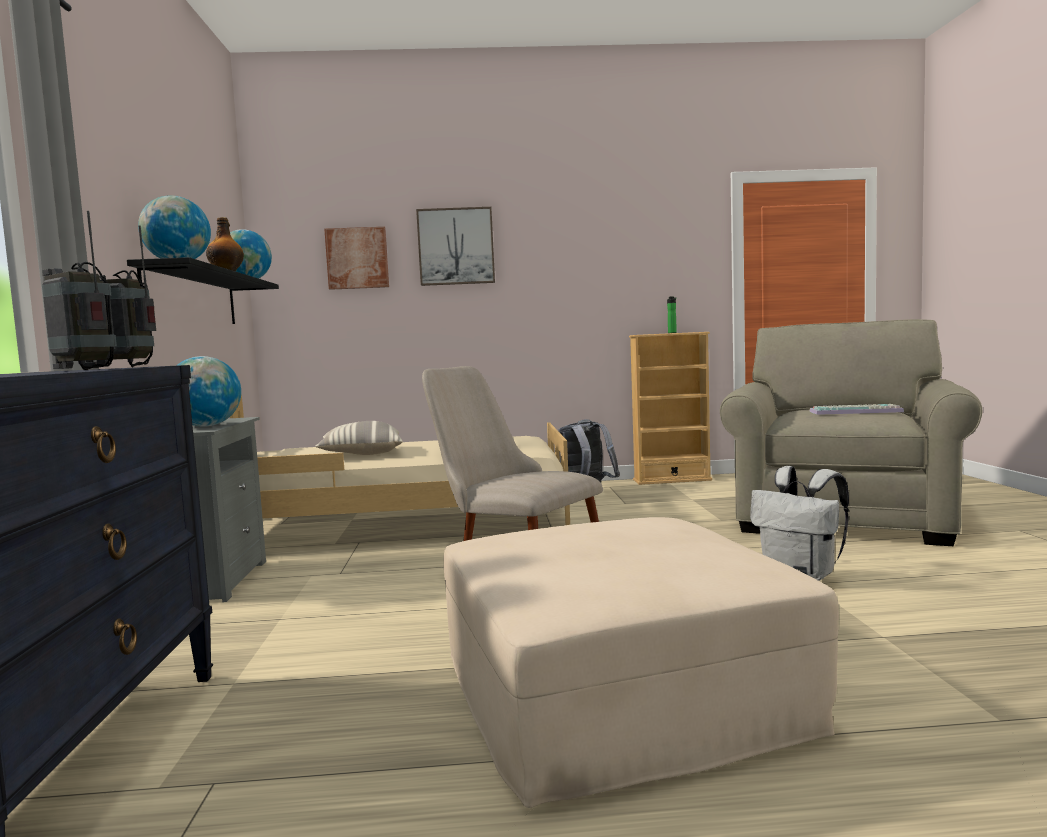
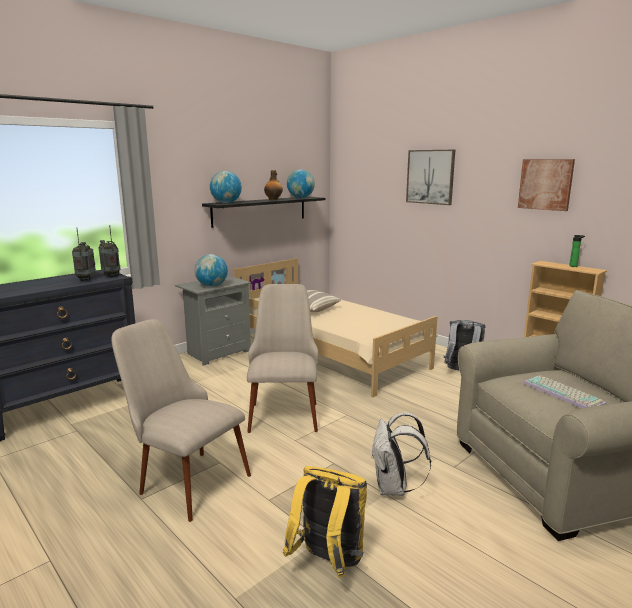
camera: 50 degrees right, 10 degrees up
picture [324,227,389,290] -> picture moved to [518,159,575,211]
beige ottoman [444,517,839,808] -> beige chair [111,319,251,522]
none -> yellow backpack [283,466,367,577]

